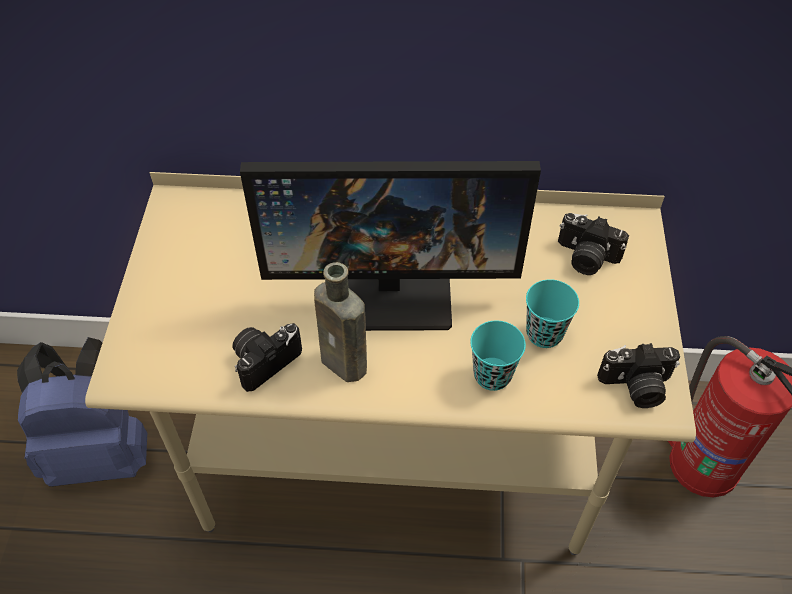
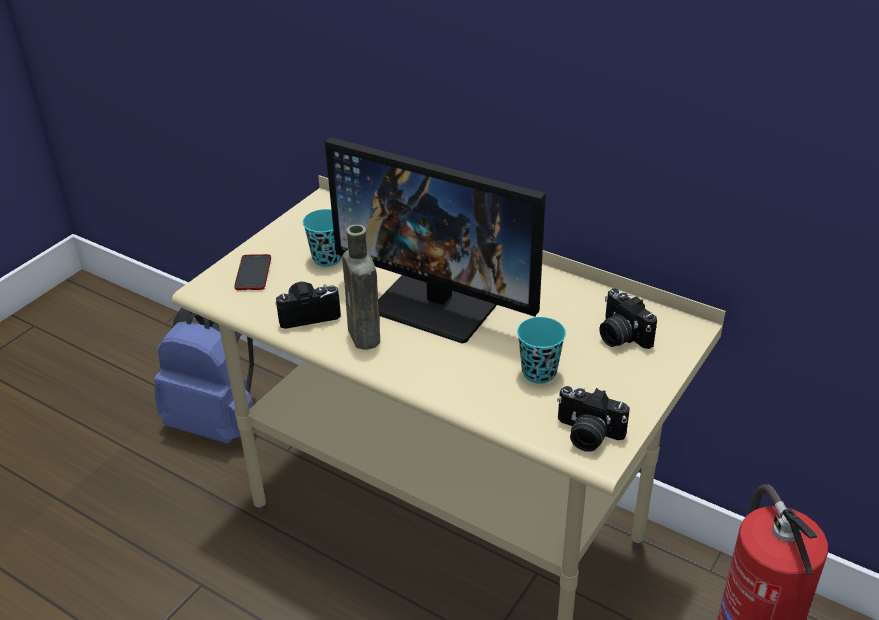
camera: 30 degrees right, 15 degrees down
turquoise cup [470,320,526,391] -> turquoise cup moved to [303,209,342,267]
none -> phone [234,254,271,290]

